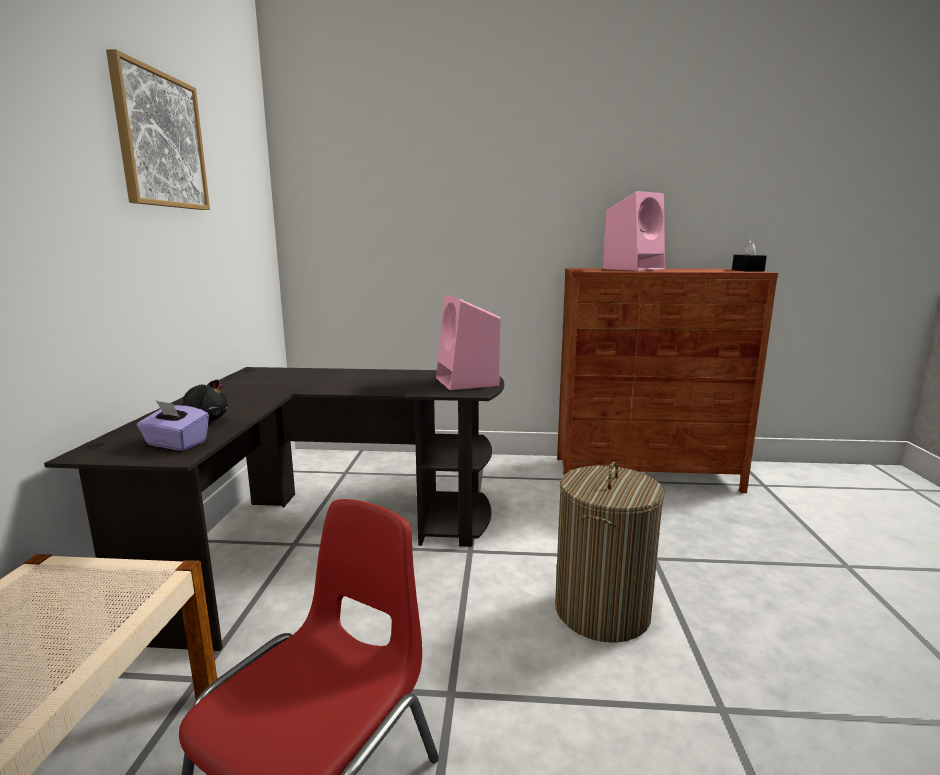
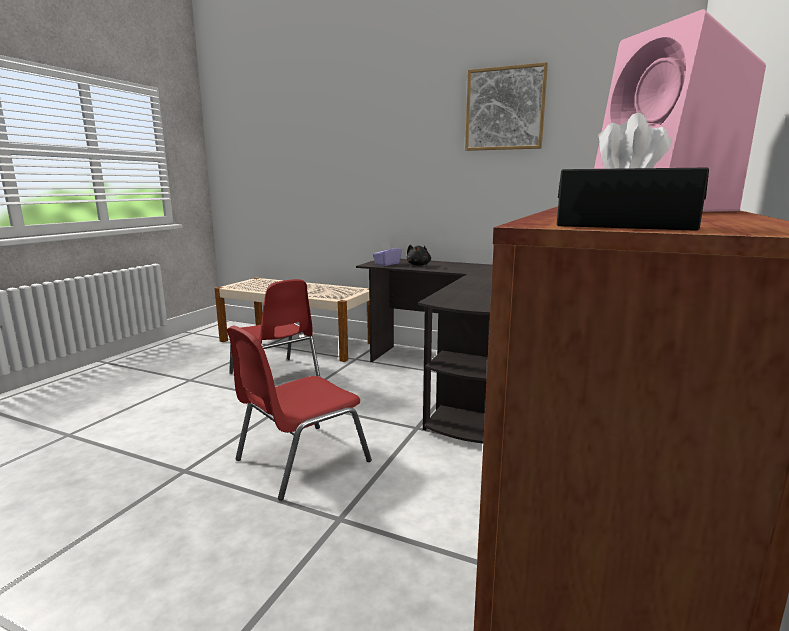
camera: 110 degrees right, 0 degrees up
pink speaker [436,294,500,390] -> none
laundry basket [555,461,664,643] -> red chair [227,326,372,501]

